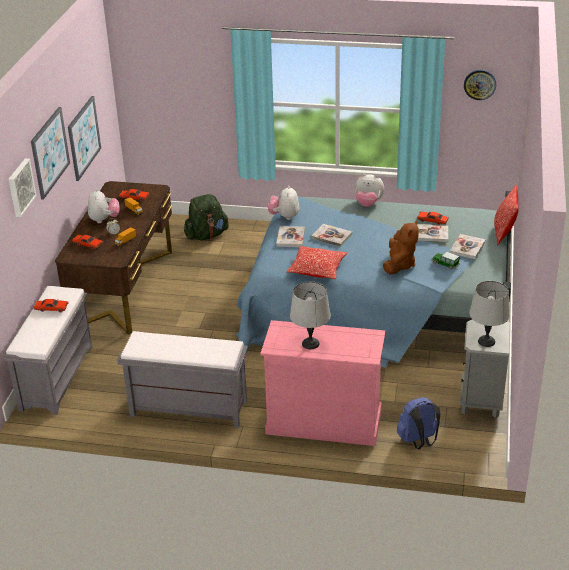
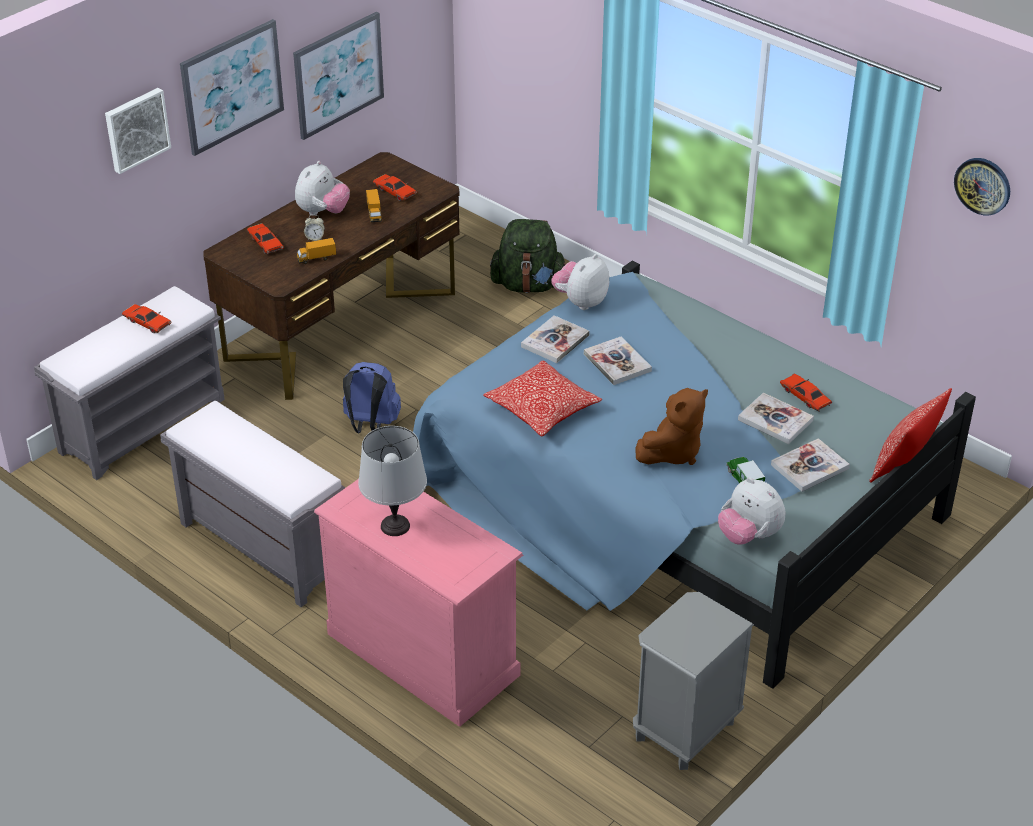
camera: 30 degrees right, 5 degrees up
plush toy [355,174,384,207] -> plush toy moved to [718,477,785,544]
blue backpack [397,397,440,449] -> blue backpack moved to [343,362,401,433]
grey table lamp [469,281,510,347] -> none

